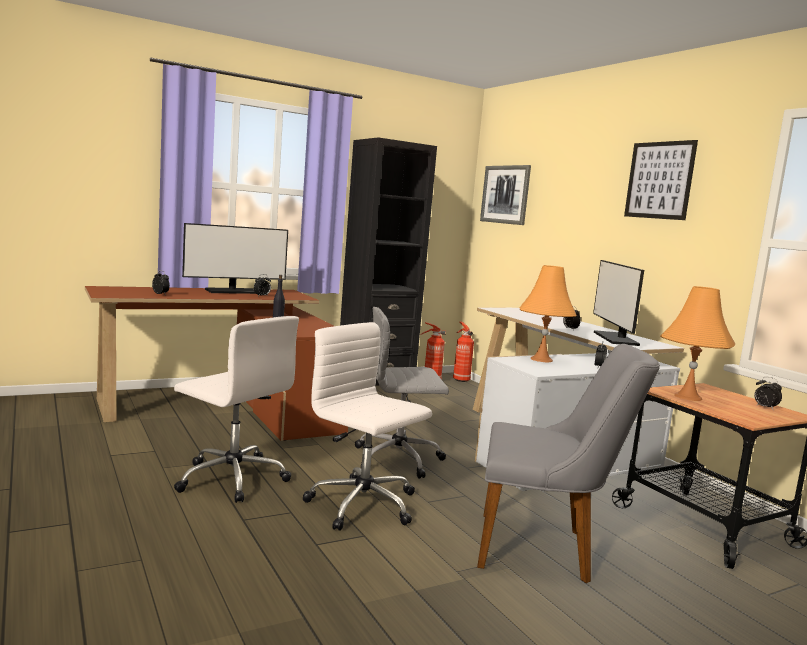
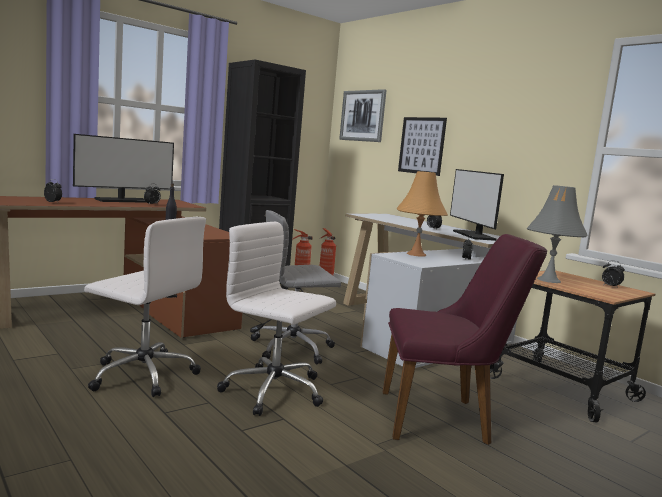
camera: 10 degrees left, 0 degrees up
grey chair [477,344,660,583] -> purple chair [383,234,547,445]
picture [624,140,698,220] -> picture moved to [398,117,447,176]
orange table lamp [660,286,735,401] -> grey table lamp [527,185,588,283]

